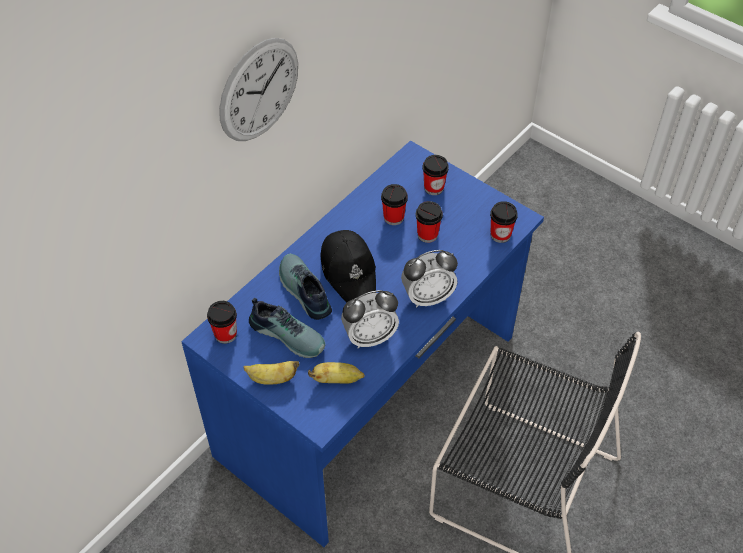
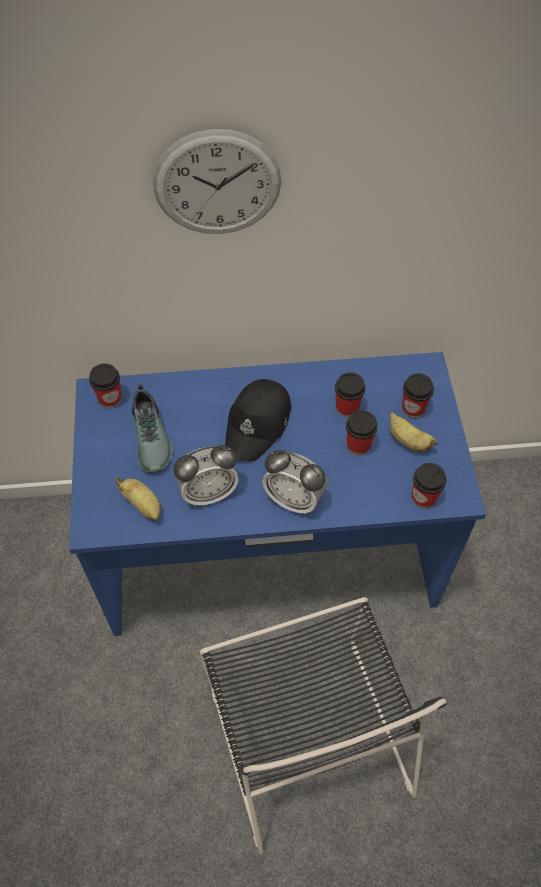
camera: 45 degrees right, 5 degrees up
banana [243,361,299,385] -> banana moved to [390,412,438,452]
shoe [279,254,332,320] -> none
alarm clock [341,290,399,349] -> alarm clock turned 45 degrees counterclockwise [174,445,239,506]

